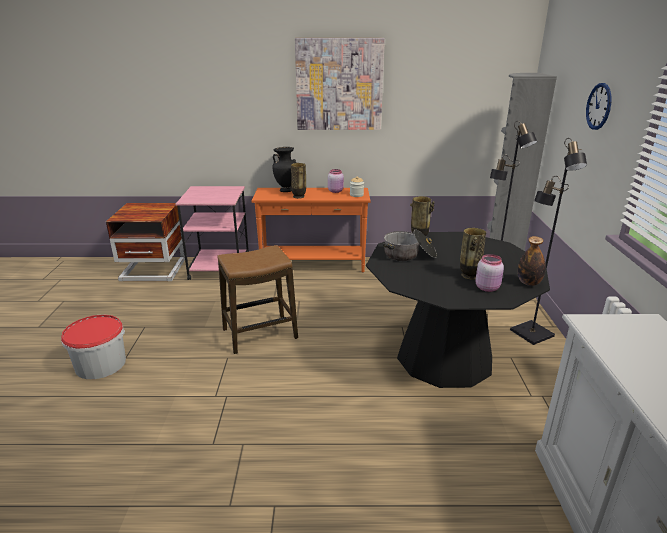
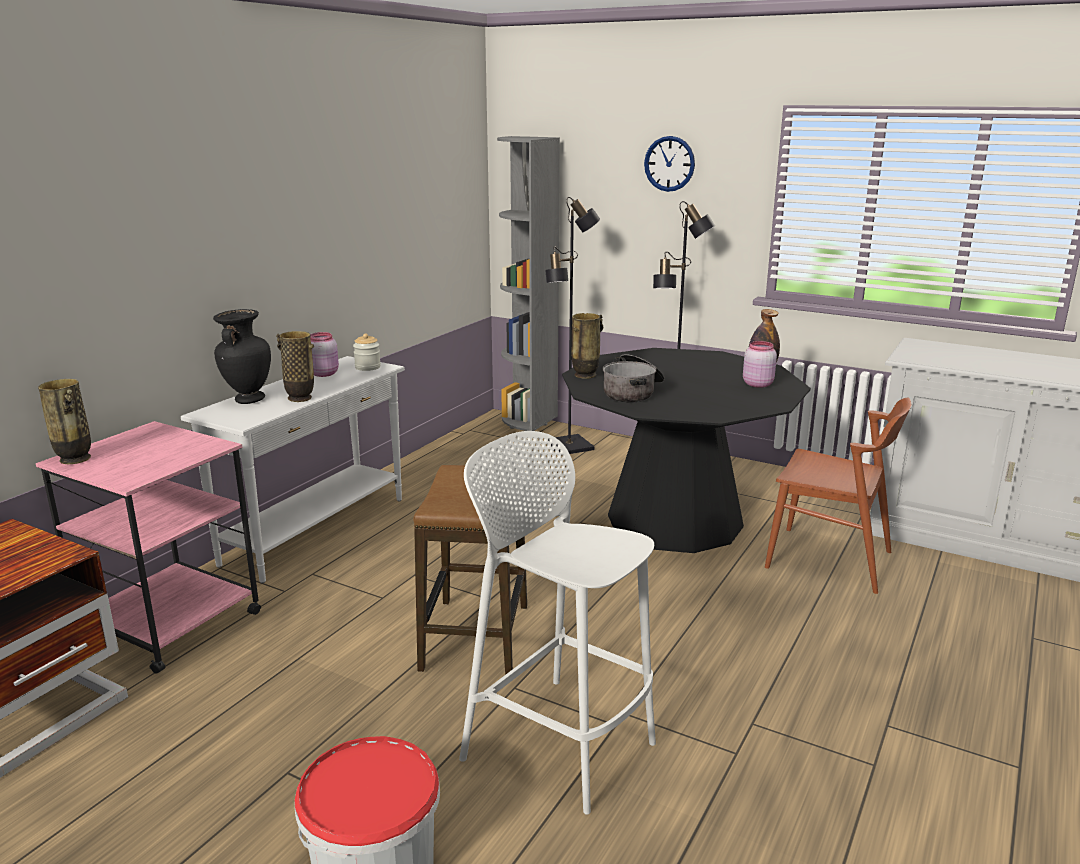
camera: 60 degrees left, 5 degrees down
orange console table [252,188,371,273] -> white console table [181,356,405,583]
picture [295,38,385,130] -> none
vase [460,228,486,279] -> vase moved to [38,379,91,464]
none -> white stool [459,431,656,815]
none -> brown chair [765,398,911,594]

